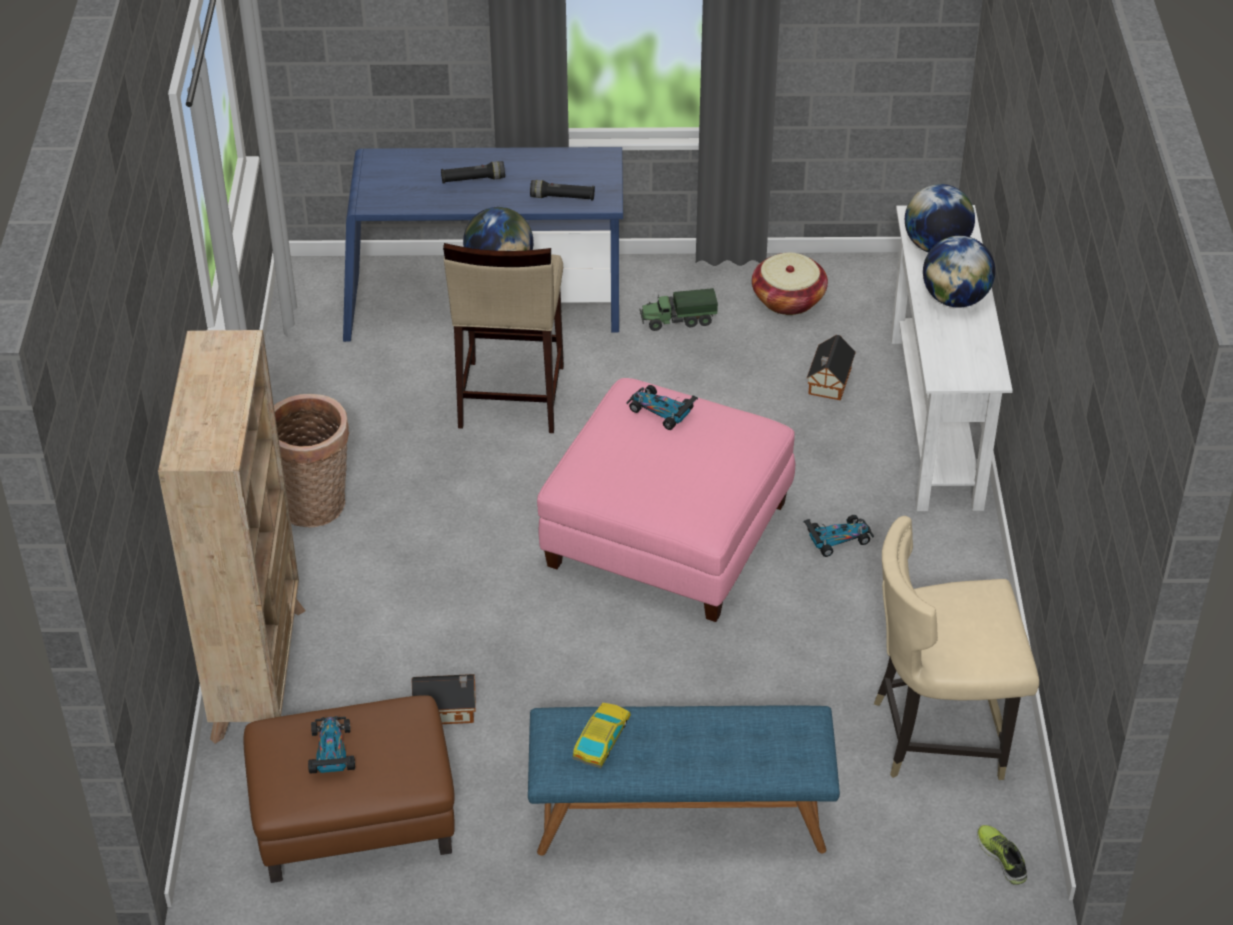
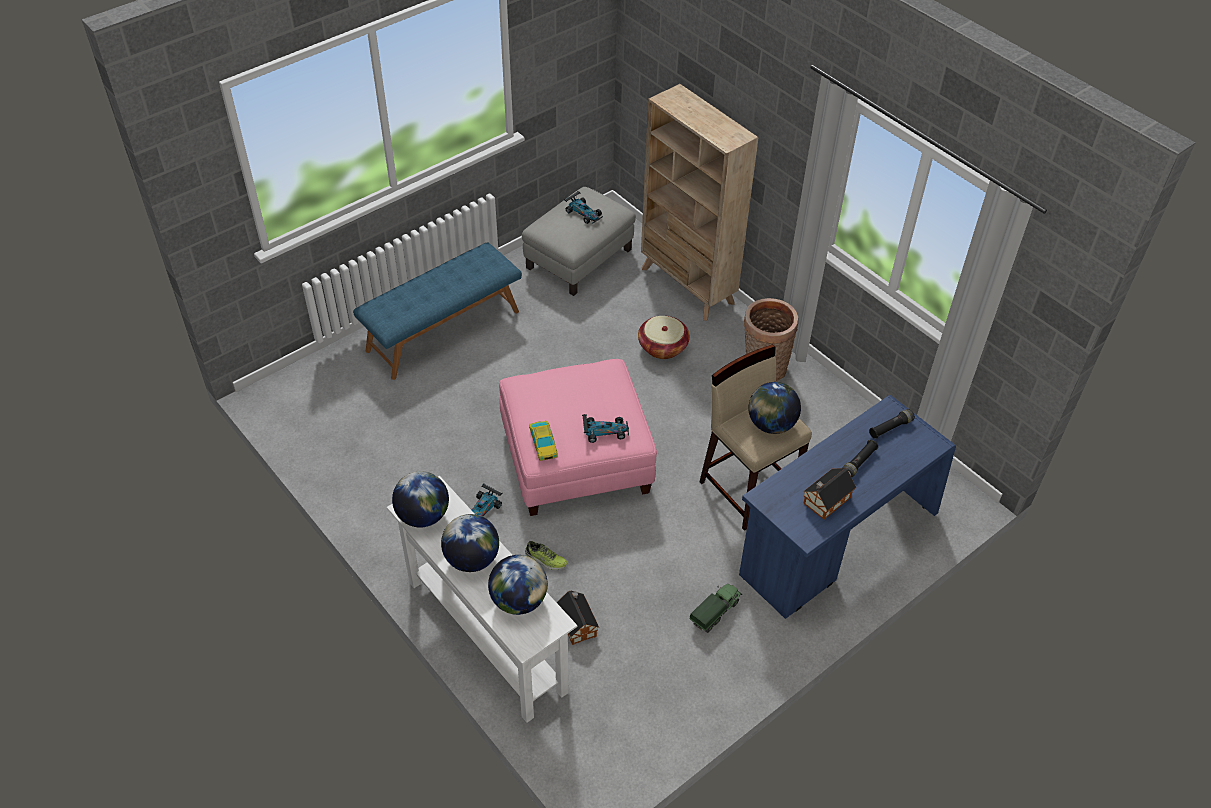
camera: 140 degrees right, 5 degrees up
brown ottoman [244,695,455,883] -> grey ottoman [522,187,636,296]
toy house [412,674,476,724] -> toy house moved to [803,468,856,519]
black flashlight [530,180,595,201] -> black flashlight moved to [869,409,915,439]
toy car [572,703,631,768] -> toy car moved to [529,421,558,461]
basket [752,253,828,315] -> basket moved to [638,316,690,359]
beige chair [874,516,1039,780] -> none
shoe [977,825,1027,885] -> shoe moved to [525,541,567,570]
none -> globe [392,471,449,528]

